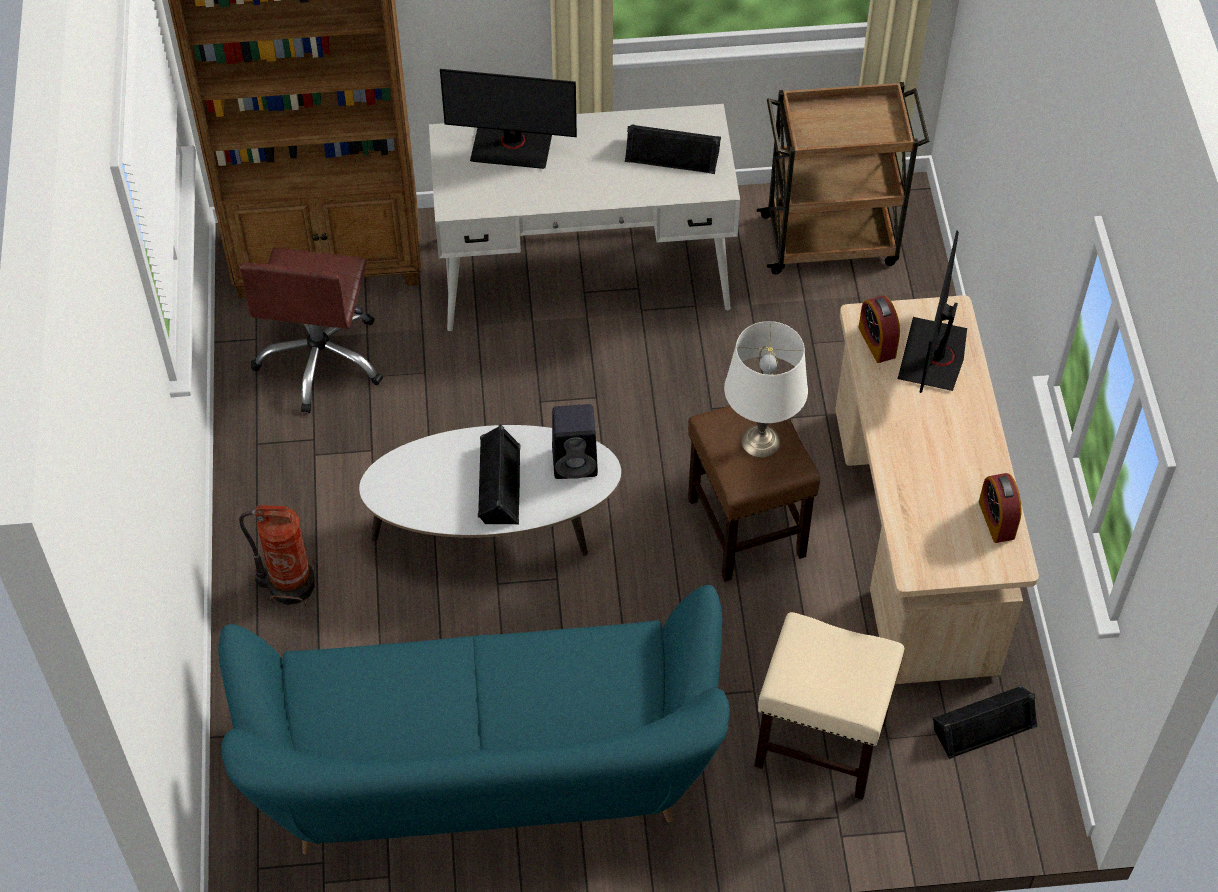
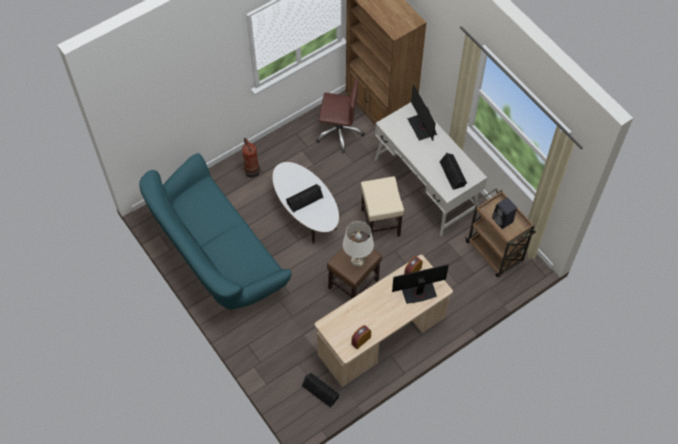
camera: 60 degrees right, 5 degrees up
brown office chair [239,247,383,413] -> brown office chair turned 150 degrees counterclockwise [316,78,365,153]
black speaker [552,404,598,479] -> black speaker moved to [492,197,517,229]
beige stool [755,612,904,800] -> beige stool moved to [361,176,404,239]

